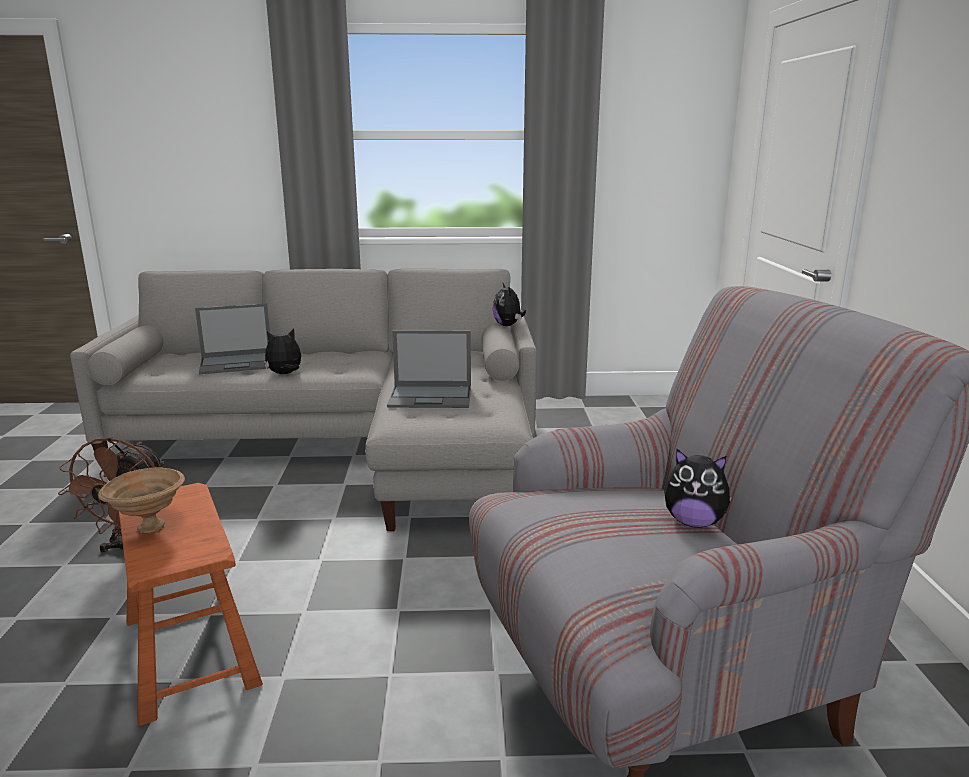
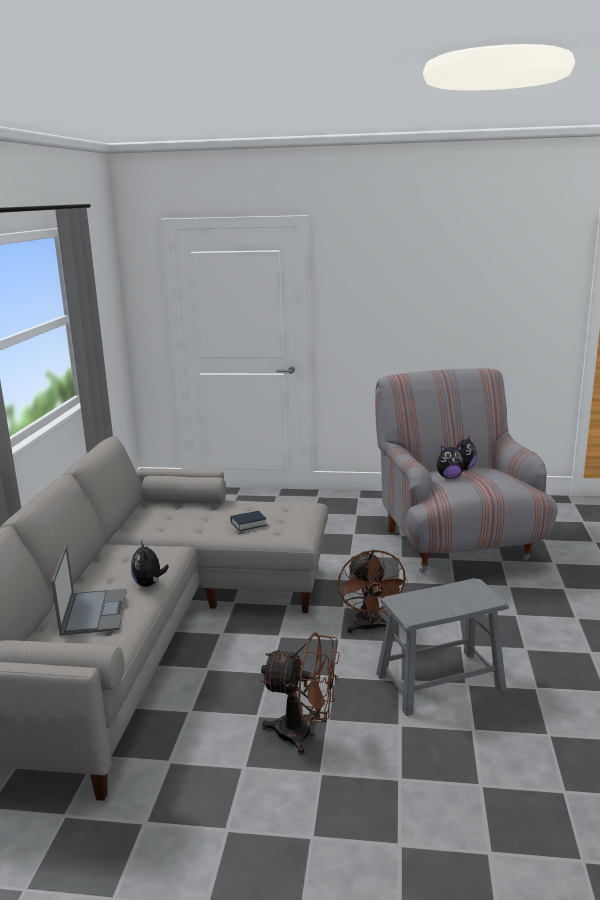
camera: 80 degrees left, 0 degrees up
brown bowl [98,467,185,533] -> none
brown stool [119,483,263,726] -> grey stool [376,578,509,716]
laptop [387,330,471,408] -> book [230,511,267,531]
plush toy [493,283,526,326] -> plush toy moved to [437,445,464,479]
none -> brown fan [338,549,409,633]

